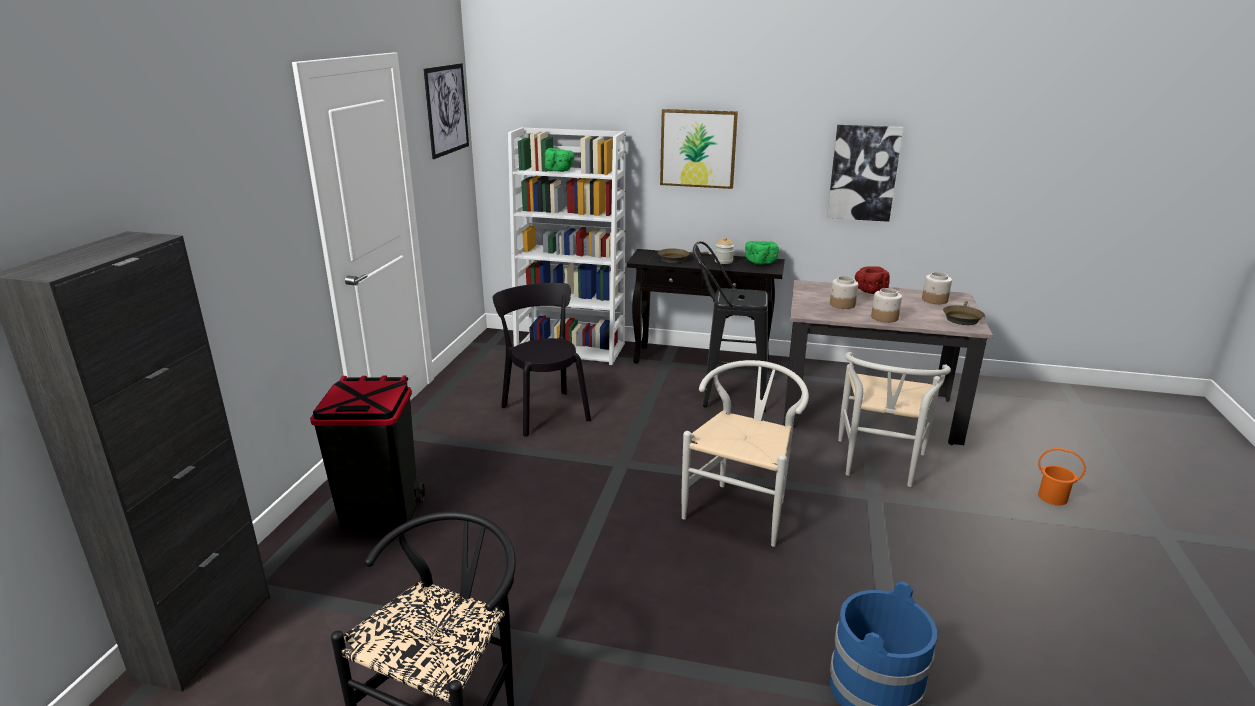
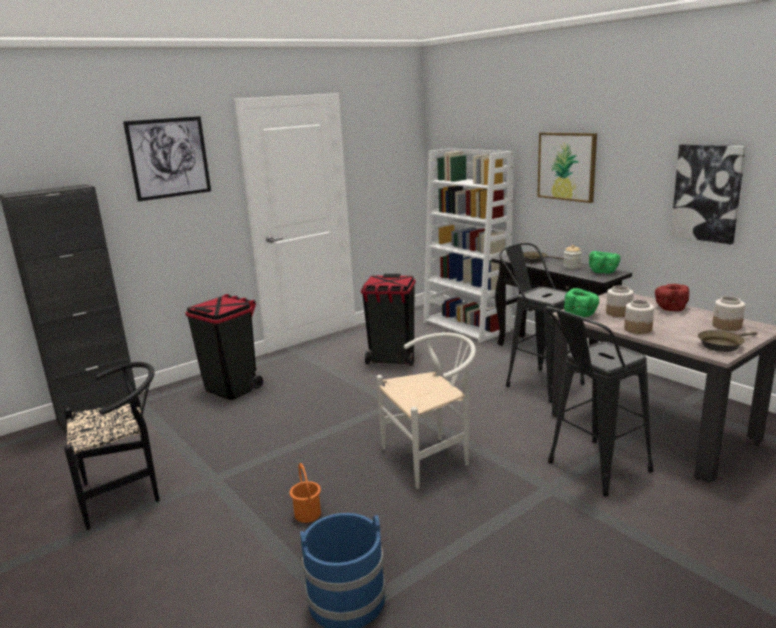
camera: 40 degrees right, 5 degrees down
picture [423,63,469,159] -> picture moved to [123,116,211,202]
black chair [493,283,591,437] -> black trash can [361,274,416,366]
green bowl [545,148,574,172] -> green bowl moved to [564,288,599,317]
white chair [838,352,951,487] -> black stool [545,306,653,496]
orange bucket [1038,448,1086,505] -> orange bucket moved to [290,463,321,523]

